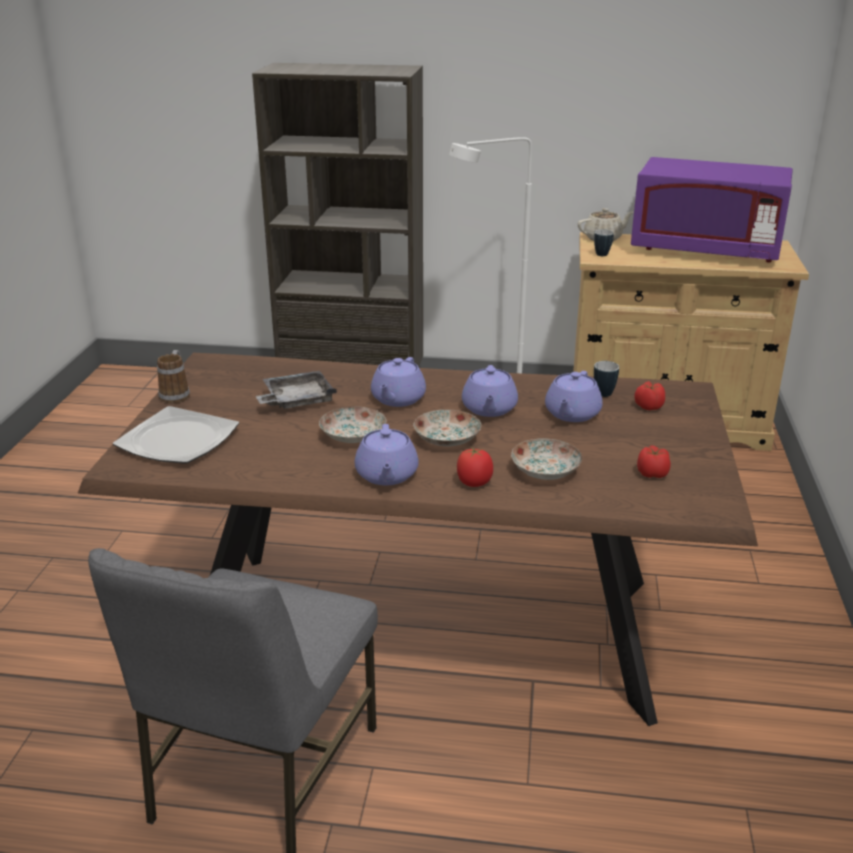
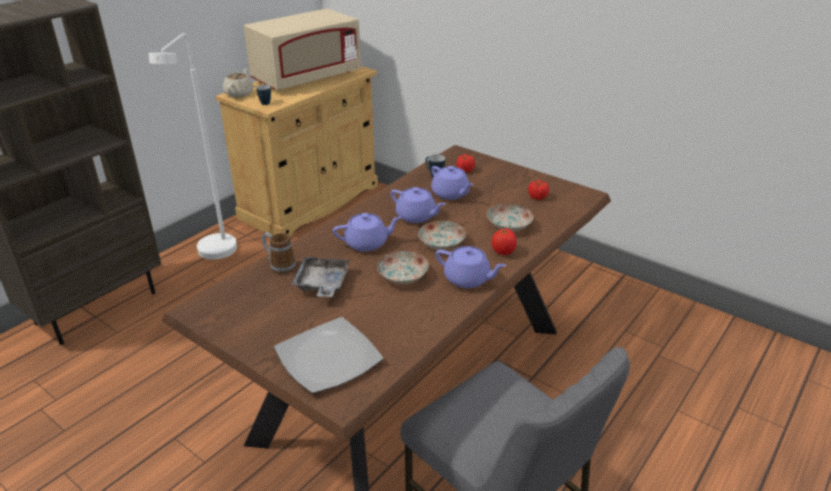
camera: 60 degrees left, 5 degrees up
mug [157,350,190,404] -> mug moved to [262,232,296,274]
purple teapot [371,357,426,407] -> purple teapot turned 60 degrees counterclockwise [333,213,402,252]
purple microwave [631,157,793,263] -> beige microwave [244,9,361,90]

